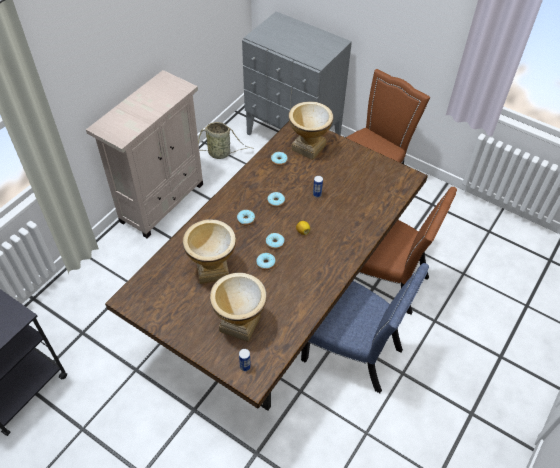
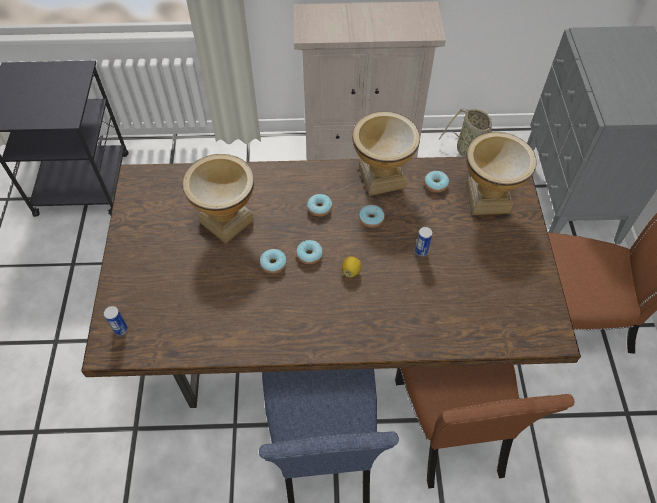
camera: 55 degrees right, 5 degrees up
vase [210,272,267,342] -> vase moved to [352,111,420,196]

